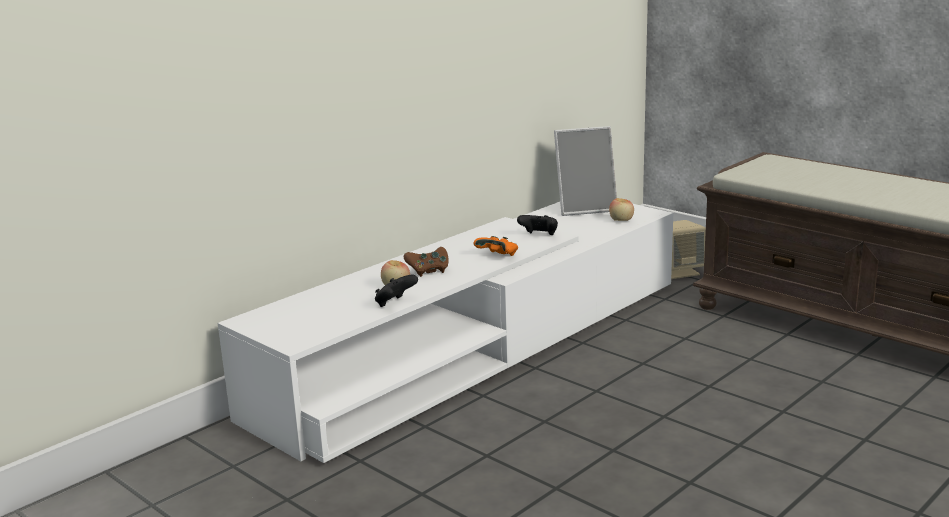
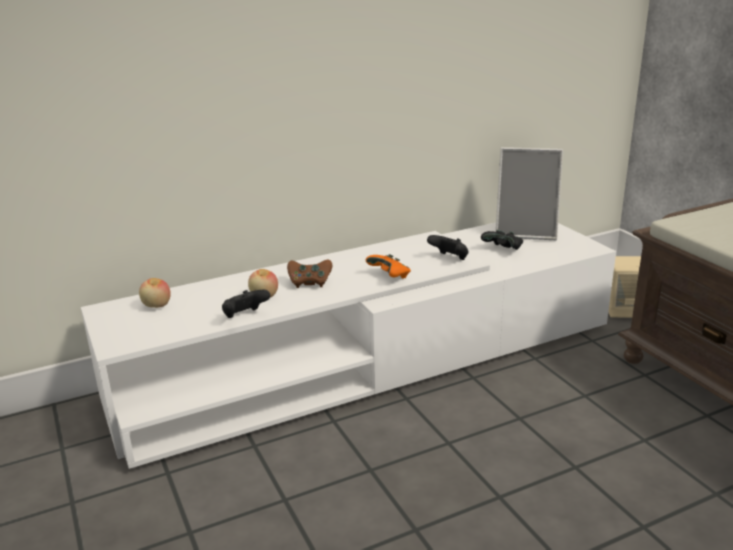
camera: 20 degrees right, 5 degrees up
apple [609,198,634,221] -> apple moved to [139,278,171,308]
none -> black game controller [481,230,523,250]

